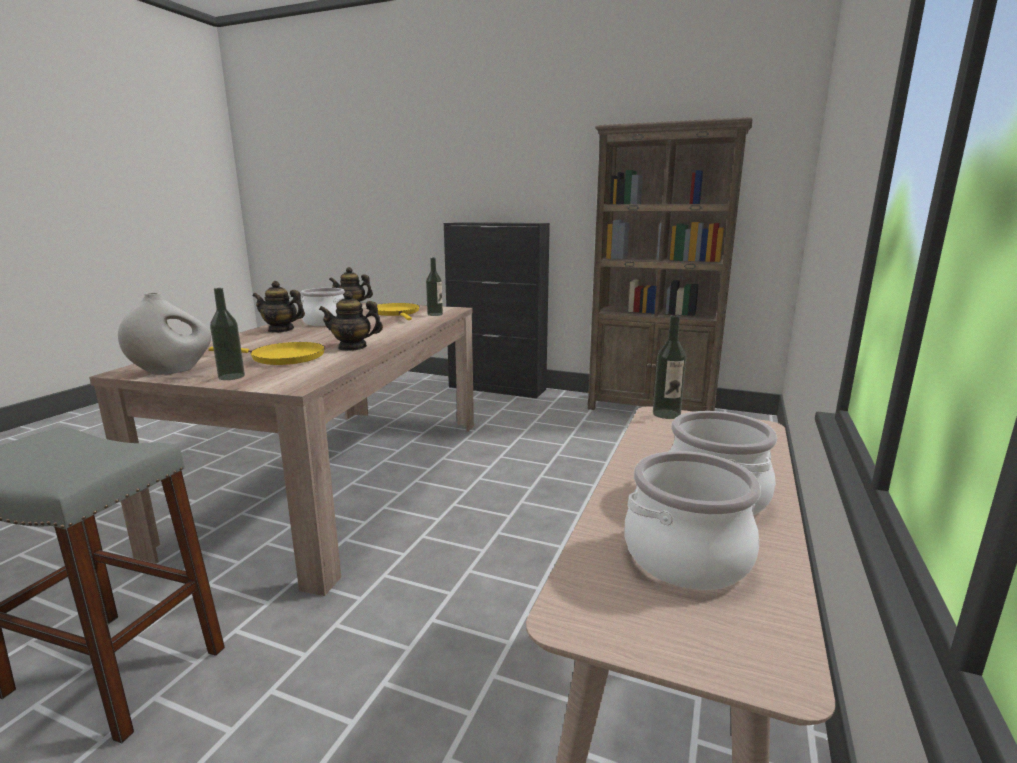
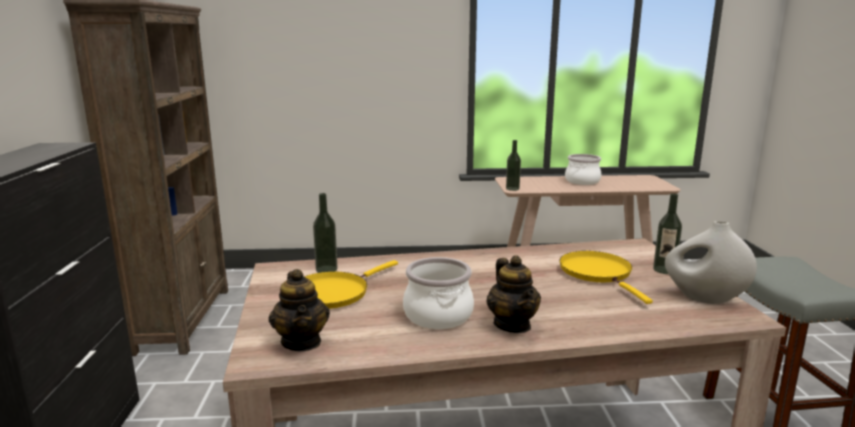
camera: 115 degrees left, 0 degrees up
teapot [319,291,383,351] -> none
cooking pot [624,451,761,590] -> none

